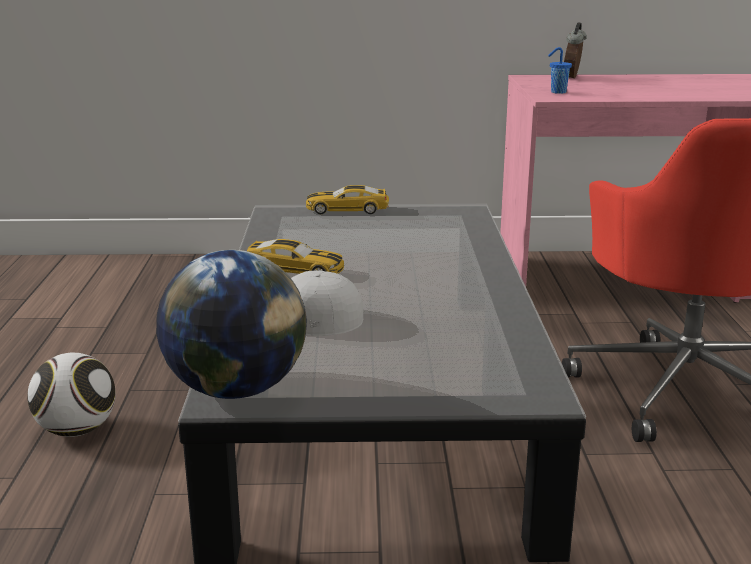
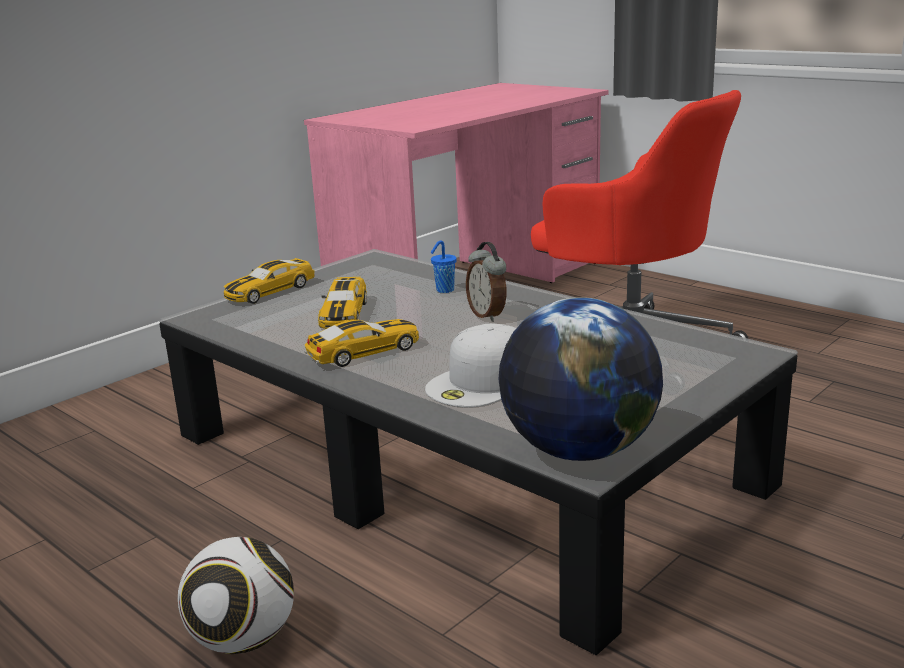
camera: 45 degrees left, 0 degrees up
blue cup [548,47,572,94] -> blue cup moved to [431,240,457,293]
alarm clock [564,22,587,79] -> alarm clock moved to [466,242,506,322]
none -> toy car [318,277,367,329]

